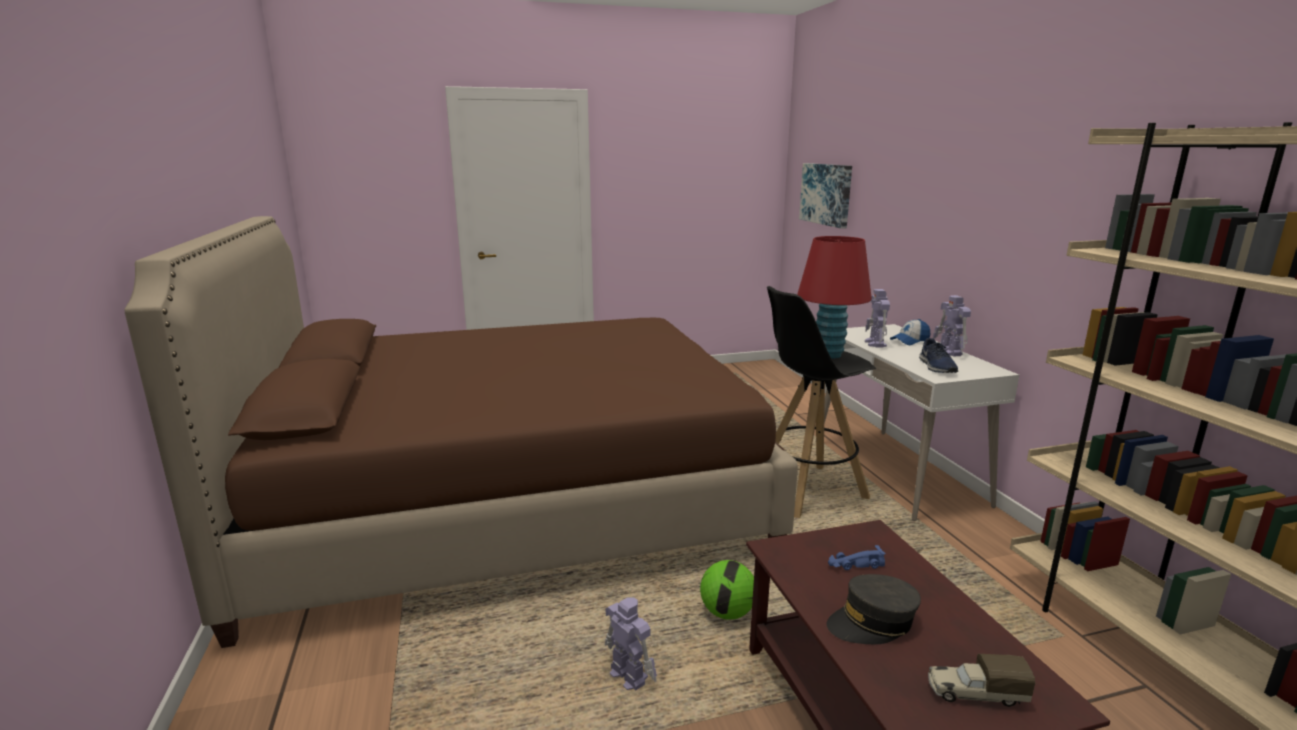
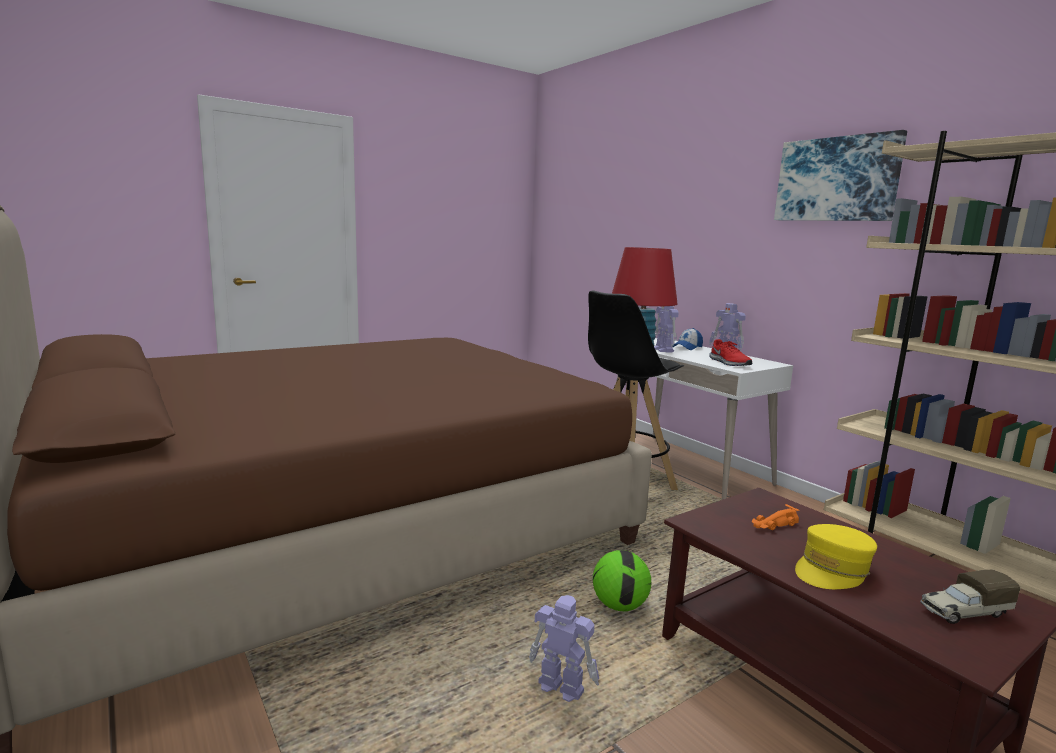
camera: 20 degrees left, 5 degrees down
picture [799,163,852,229] -> picture moved to [774,130,907,221]
grey cap [827,574,921,644] -> yellow cap [795,524,877,589]
blue toy car [828,545,886,570] -> orange toy car [752,504,800,530]
blue shoe [919,338,958,373] -> red shoe [709,339,752,366]

